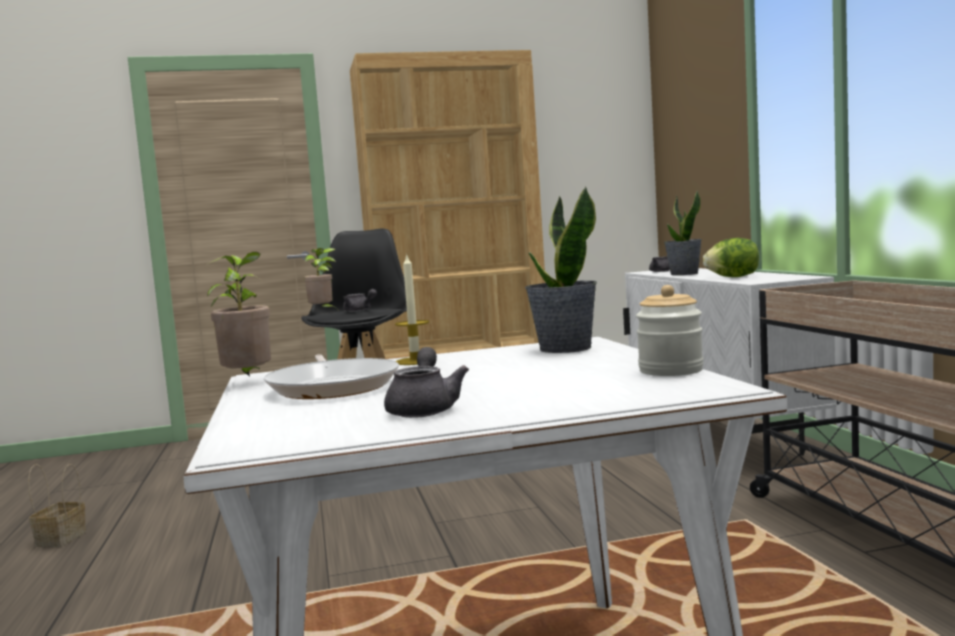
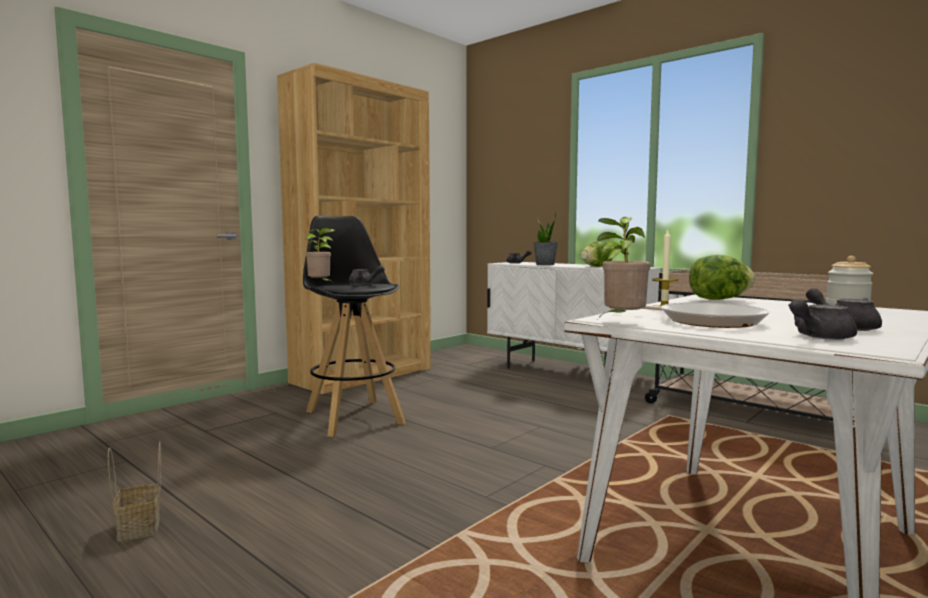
camera: 35 degrees left, 0 degrees up
potted plant [525,186,597,353] -> lettuce [689,255,755,300]
none -> grey teapot [788,299,857,340]

